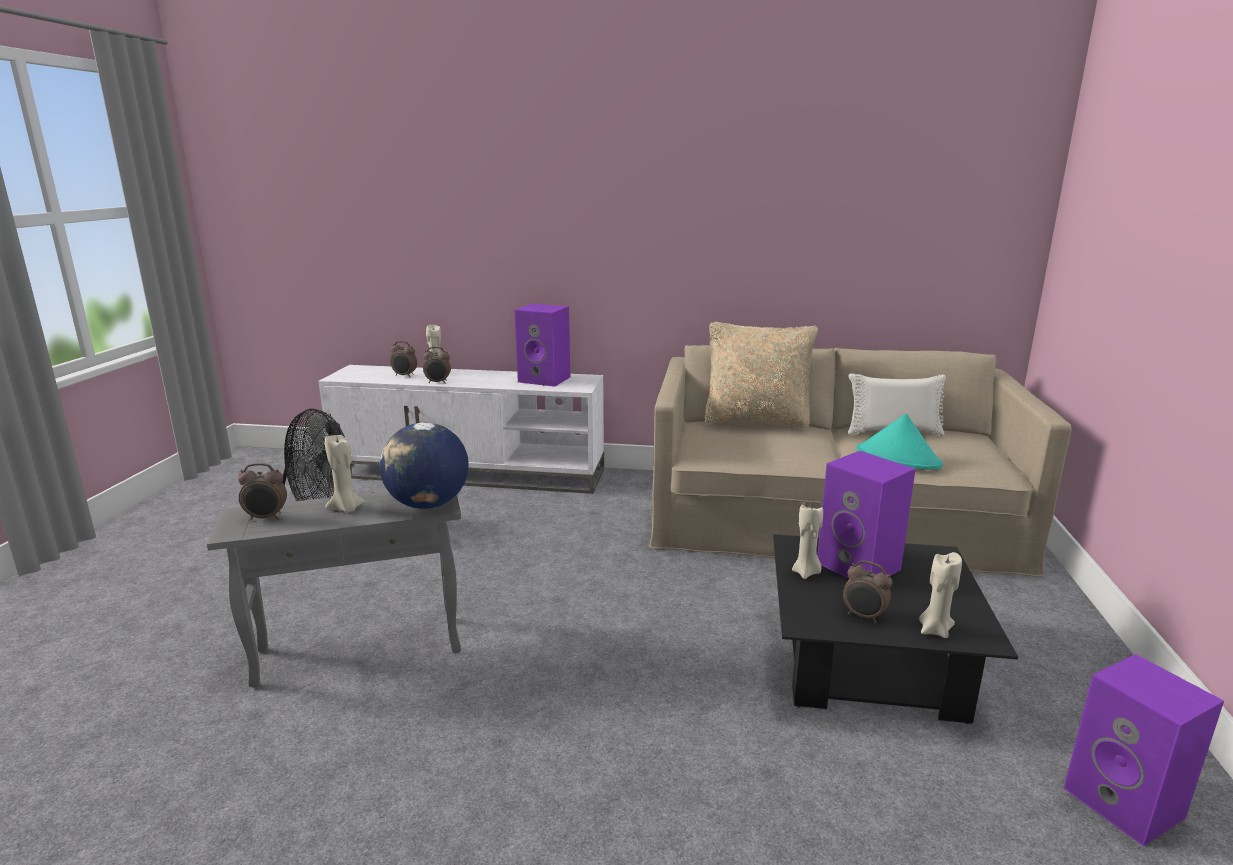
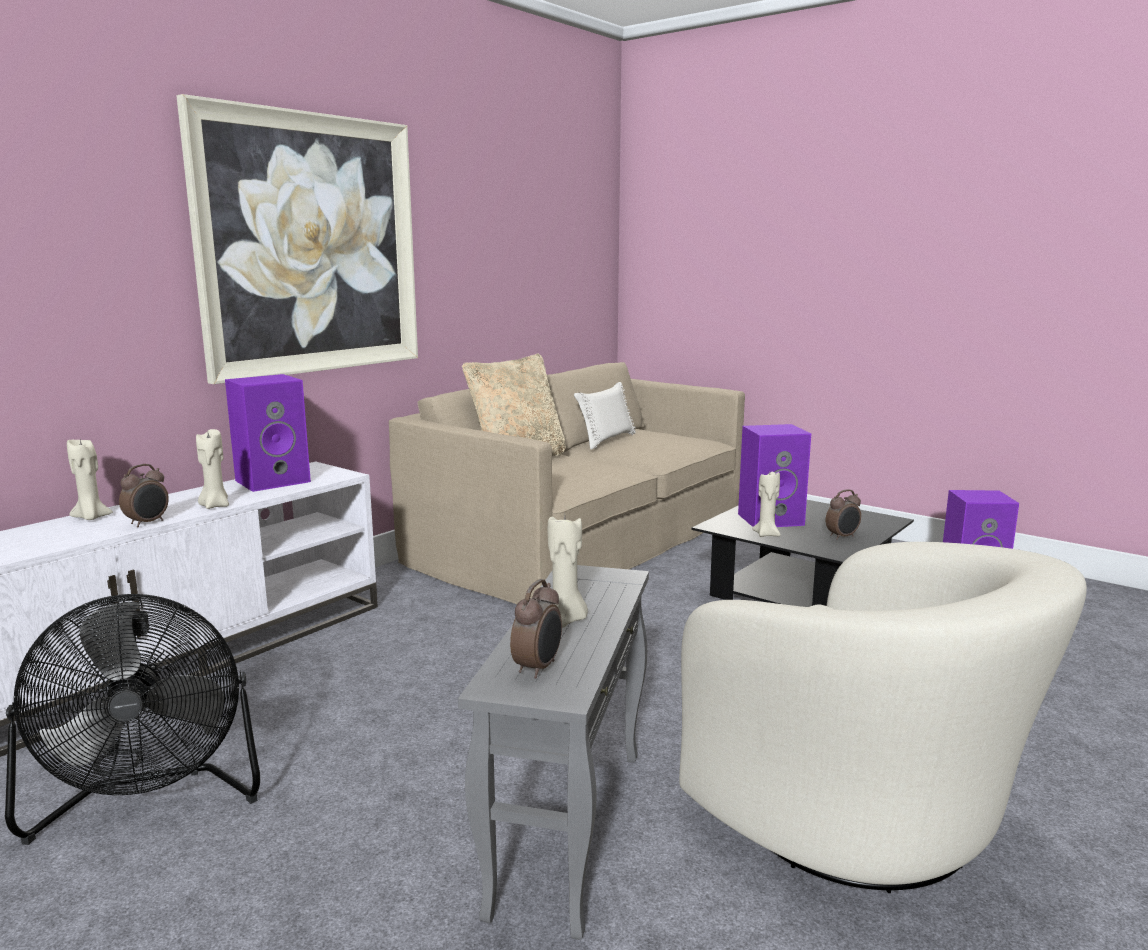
camera: 60 degrees left, 5 degrees down
globe [380,422,469,509] -> none
alarm clock [390,341,417,377] -> none
turquoise hat [856,413,943,470] -> none
beige candle [919,552,962,638] -> beige candle moved to [196,429,229,509]
none -> picture [176,94,418,384]
none -> beige armchair [679,542,1087,893]

